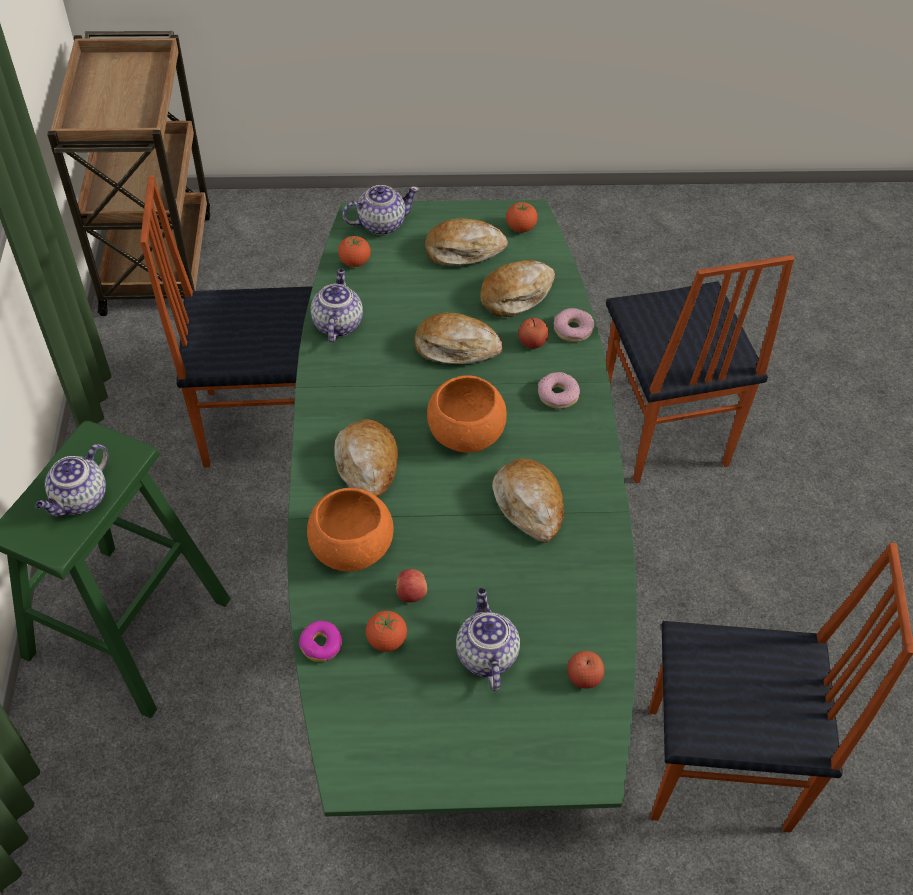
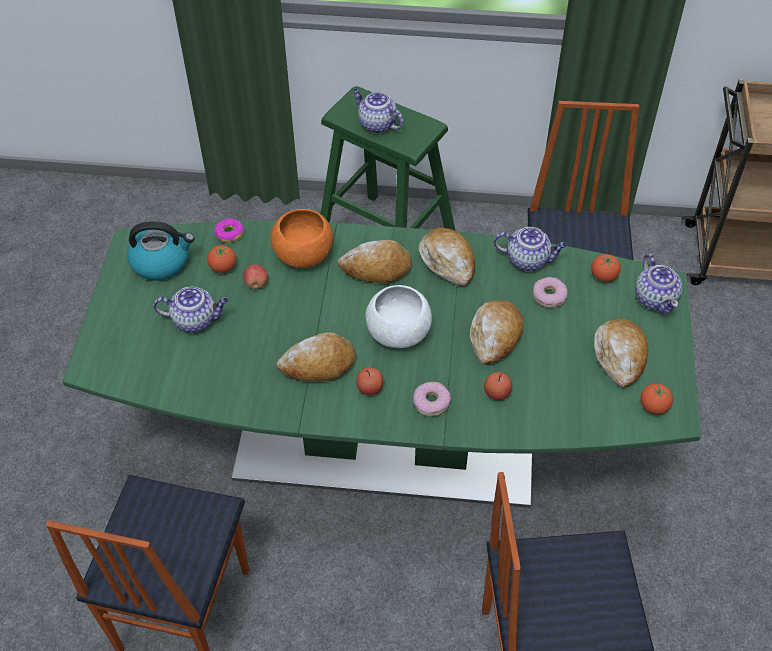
camera: 100 degrees right, 0 degrees up
orange bowl [427,375,507,453] -> white bowl [365,285,432,348]
bread [480,260,555,317] -> bread moved to [419,228,475,286]
donut [554,308,594,342] -> donut moved to [533,277,568,308]
apple [567,651,604,689] -> apple moved to [356,367,384,395]
none -> kettle [127,221,195,281]

